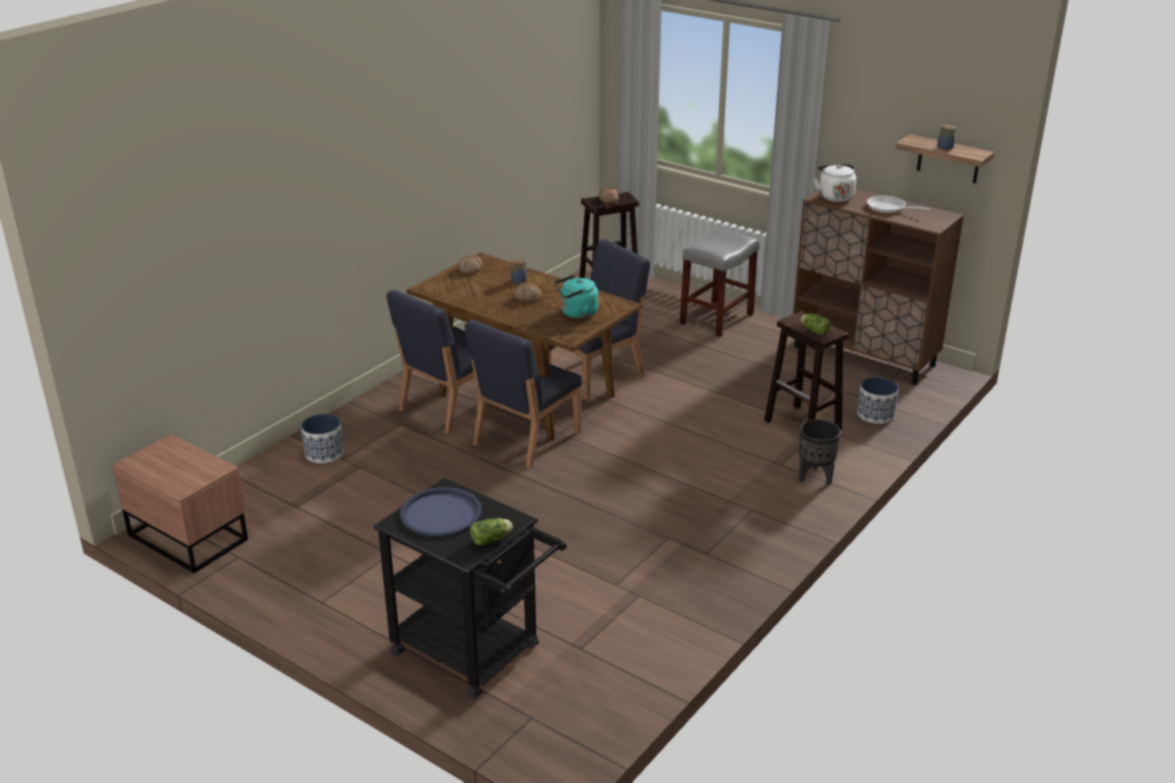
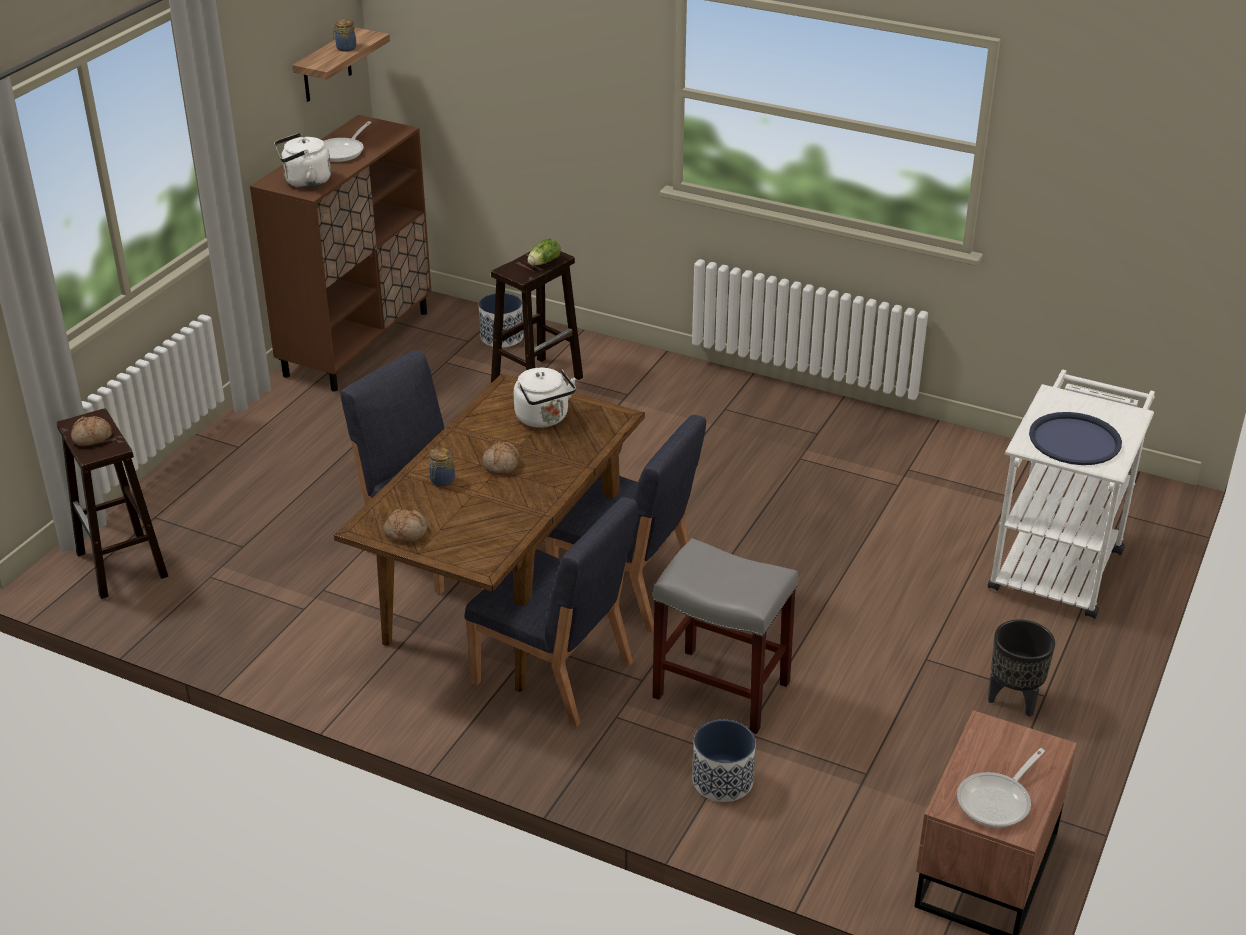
camera: 100 degrees left, 5 degrees up
black cart [373,478,567,699] -> white cart [988,369,1155,619]
lettuce [470,518,513,546] -> none
turquoise kettle [555,275,599,319] -> white kettle [514,368,576,428]
grey stool [680,229,759,338] -> grey stool moved to [653,538,798,735]
black planter [799,419,841,485] -> black planter moved to [988,619,1055,717]
none -> frying pan [957,748,1045,828]

